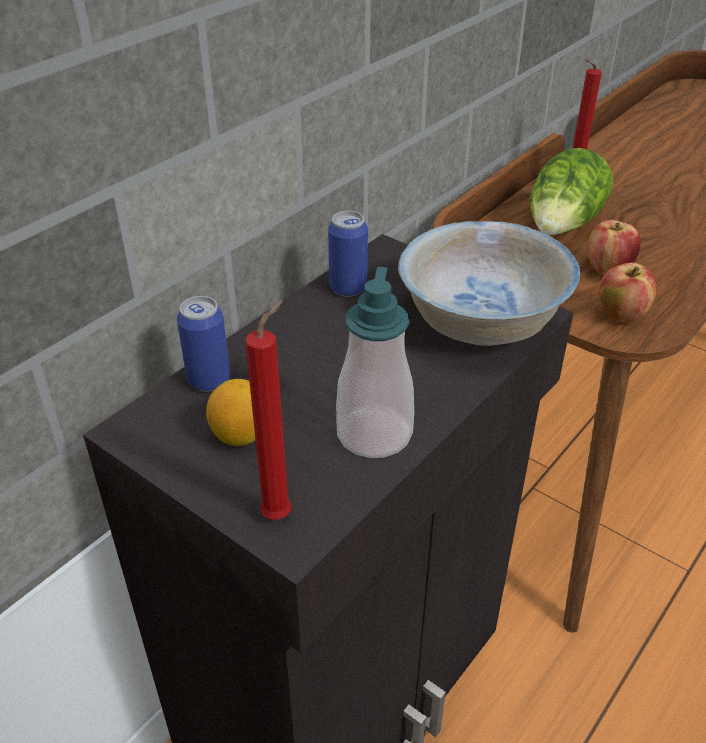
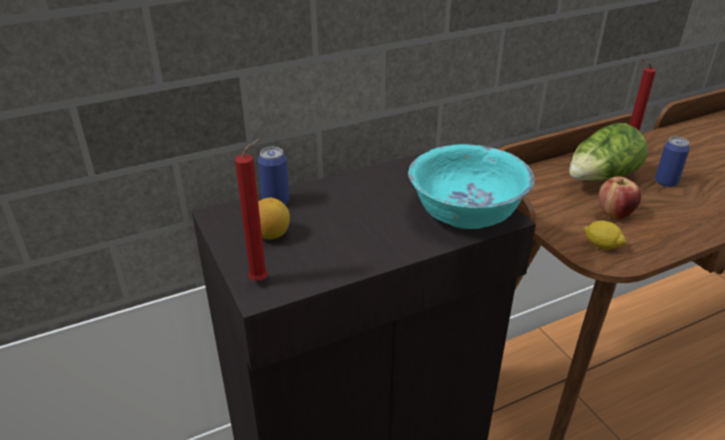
camera: 25 degrees right, 5 degrees down
can [328,211,368,297] -> can moved to [655,137,690,187]
soap dispenser [336,267,414,458] -> none
white bowl [398,221,580,346] -> turquoise bowl [408,144,534,229]
apple [599,263,657,322] -> lemon [583,221,627,250]

